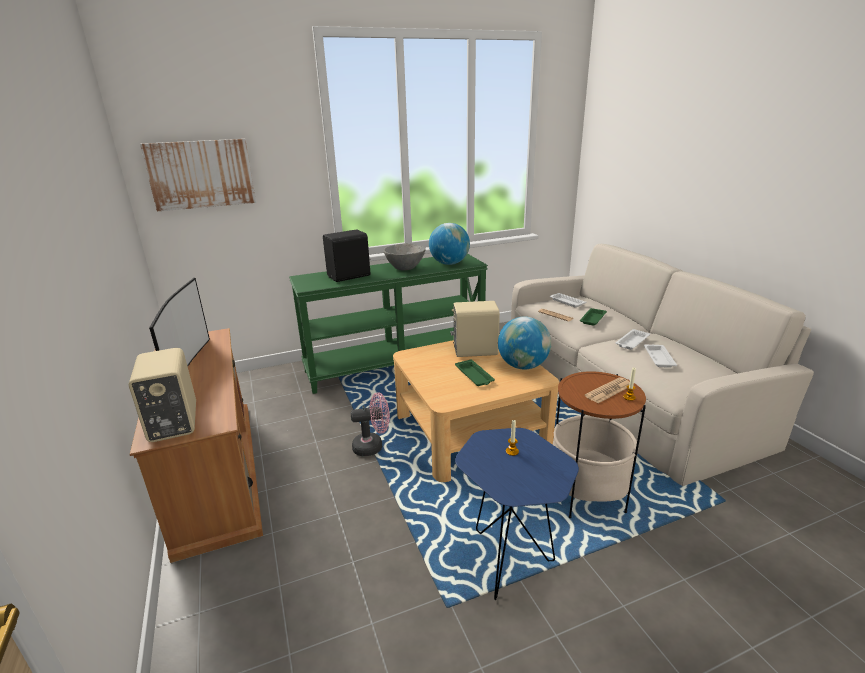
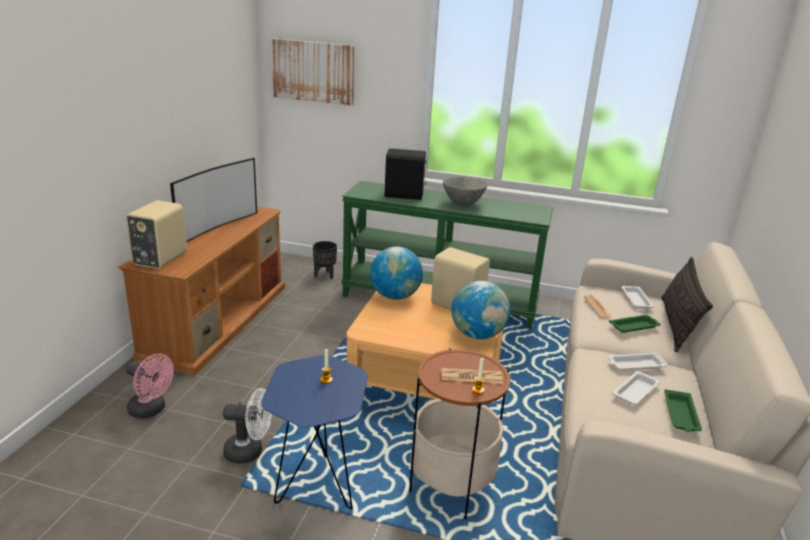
camera: 35 degrees right, 0 degrees up
pink fan [351,392,390,456] -> pink fan moved to [126,354,174,419]
globe [429,223,470,265] -> globe moved to [370,247,423,300]
green tray [455,359,495,386] -> green tray moved to [664,389,702,432]
none -> white fan [223,388,272,464]
none -> black planter [313,241,337,279]
none -> pillow [661,257,713,352]

